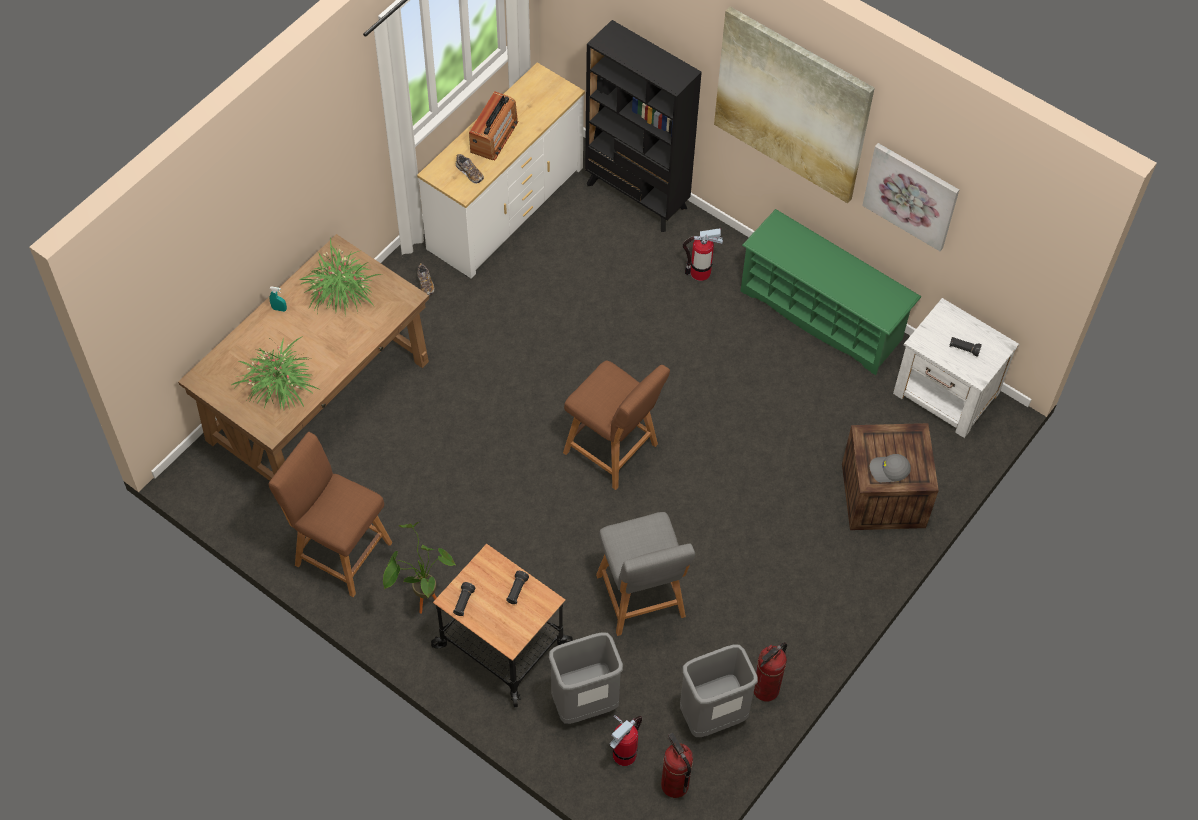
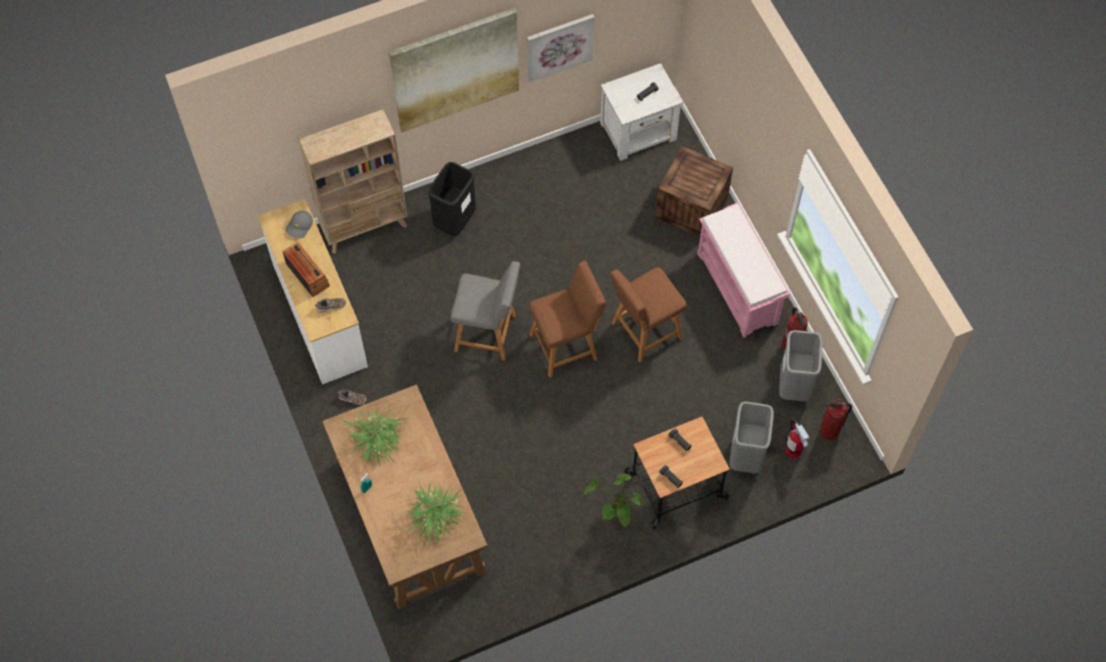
camera: 60 degrees left, 5 degrees up
brown stool [268,432,392,597] -> brown stool moved to [610,267,687,363]
black bookcase [585,20,702,232] -> beige bookcase [298,109,407,254]
grey stool [596,512,695,636] -> grey stool moved to [451,261,520,361]
fire extinguisher [683,228,723,281] -> black trash can [428,162,476,236]
green shoe rack [740,209,921,375] -> none
grey cap [870,454,911,482] -> grey cap moved to [286,211,313,238]
none -> pink bench [697,202,790,338]

